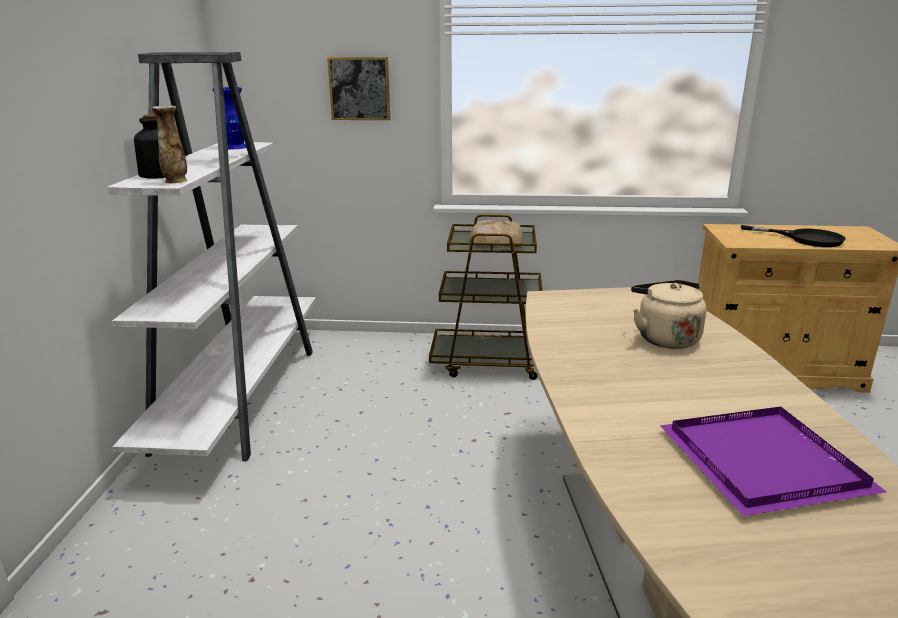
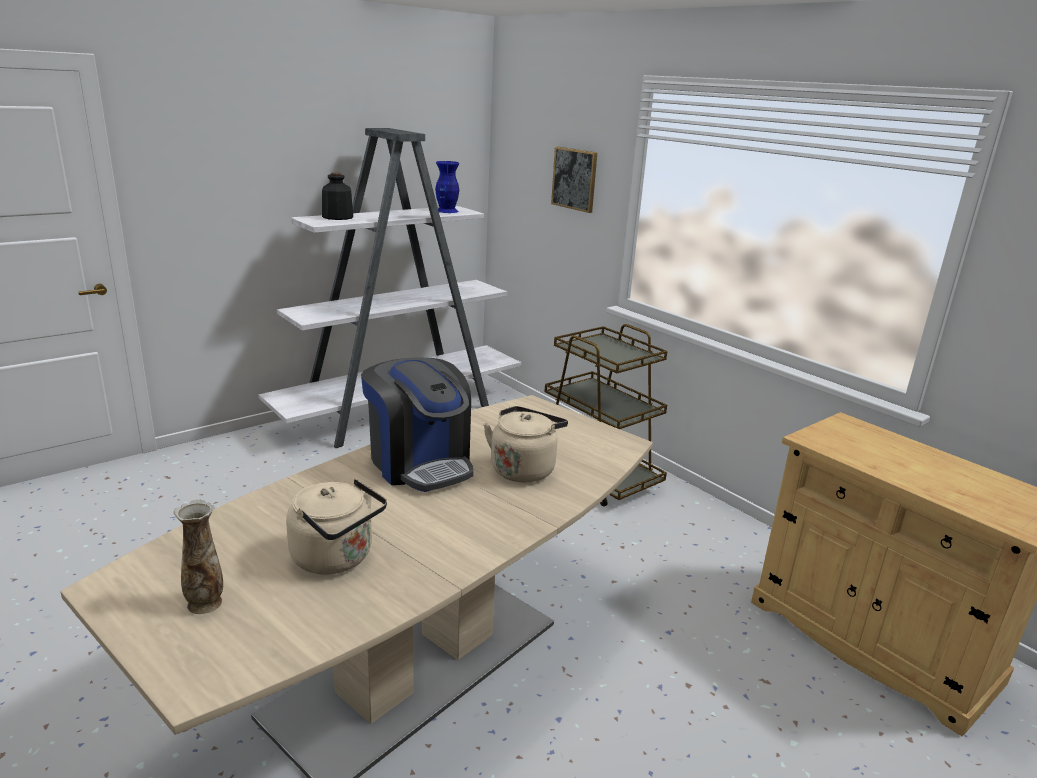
camera: 45 degrees right, 0 degrees up
vase [151,106,188,183] -> vase moved to [174,500,223,614]
bread [469,220,523,247] -> none
purple tray [660,407,887,516] -> beige kettle [286,479,387,574]
black frying pan [741,225,846,247] -> none
none -> coffee machine [361,357,473,492]

